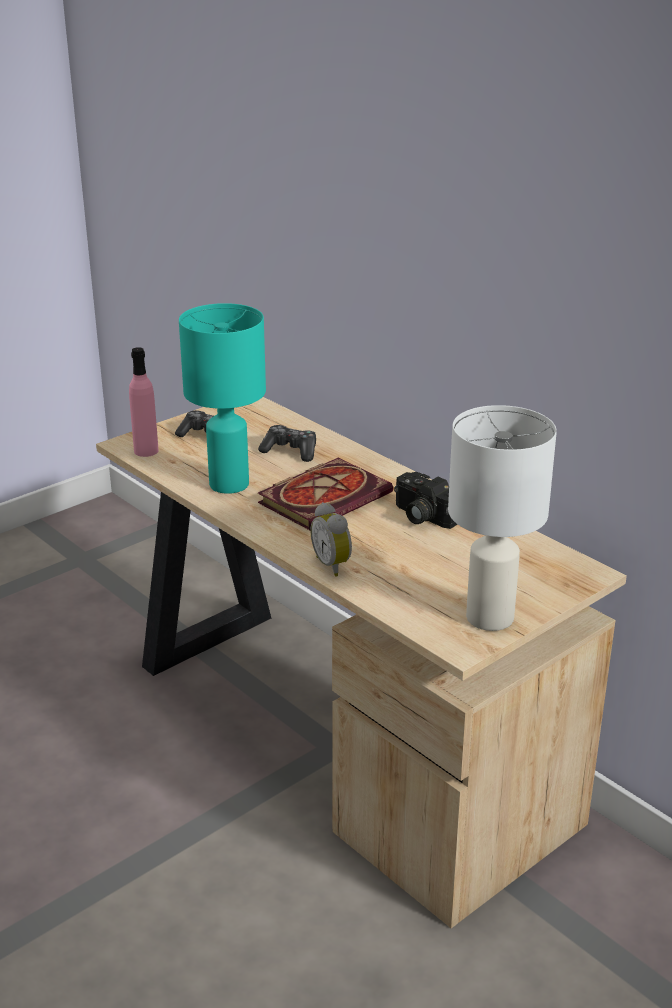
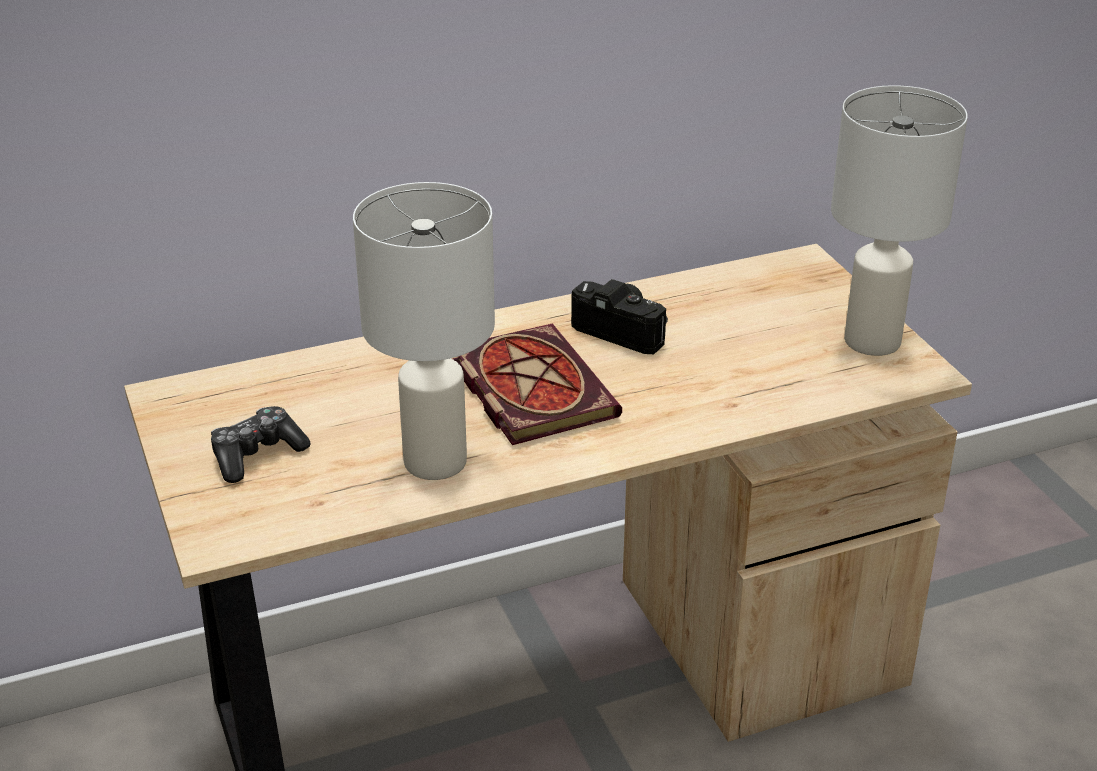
camera: 70 degrees left, 5 degrees up
pink bottle [129,347,159,457] -> none
turquoise table lamp [179,303,266,494] -> white table lamp [353,182,495,480]
game controller [258,425,316,462] -> none
alarm clock [310,502,352,577] -> none
camera [394,472,458,529] -> camera turned 120 degrees counterclockwise [571,279,668,354]

